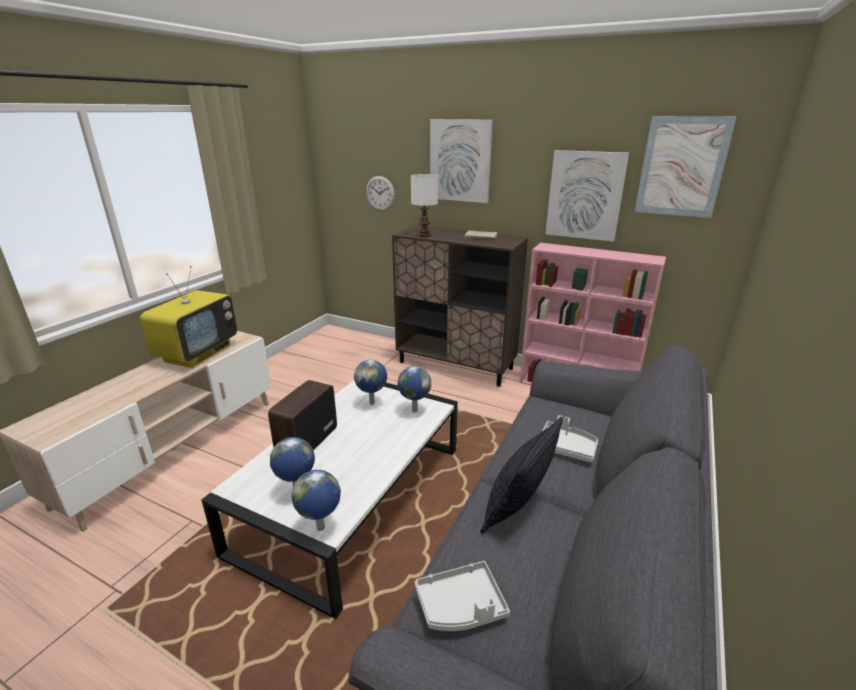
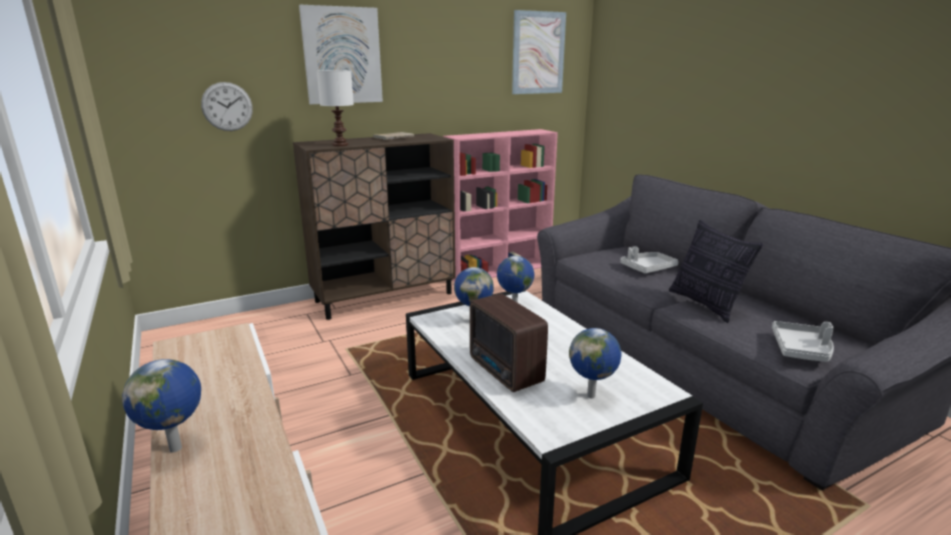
camera: 55 degrees left, 5 degrees down
television [140,266,237,368] -> none
globe [292,470,341,531] -> globe moved to [122,359,201,452]
picture [545,150,629,242] -> none

